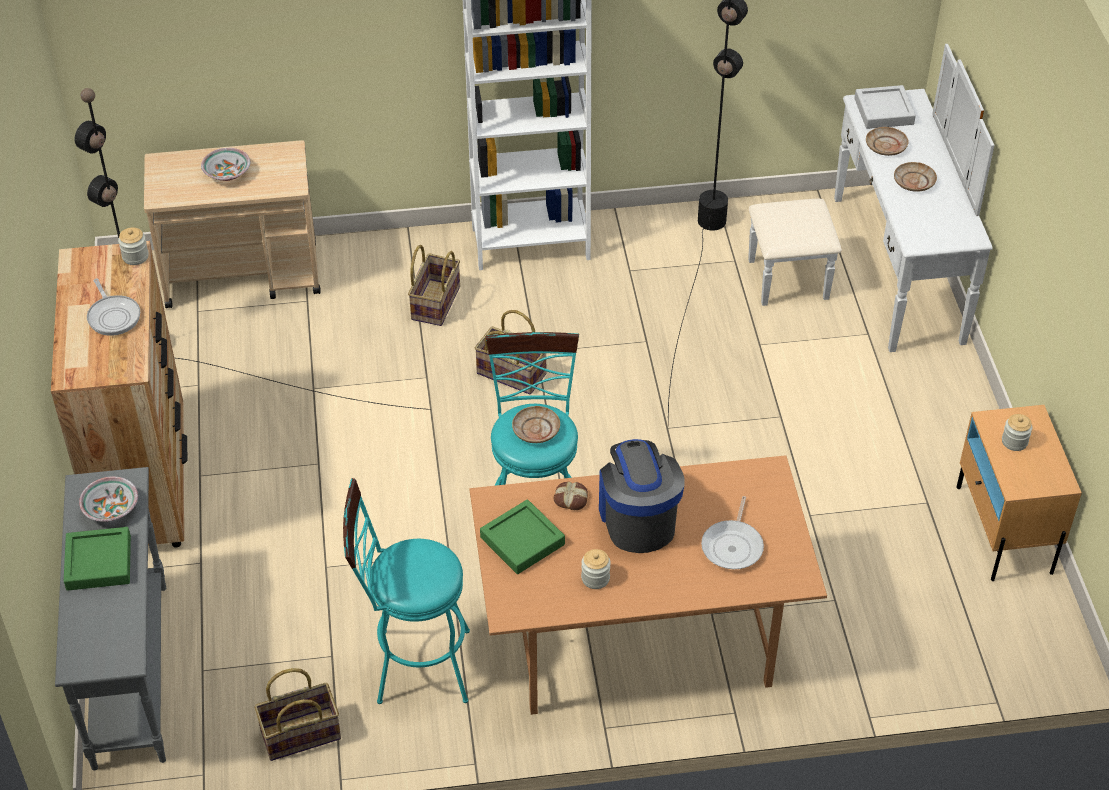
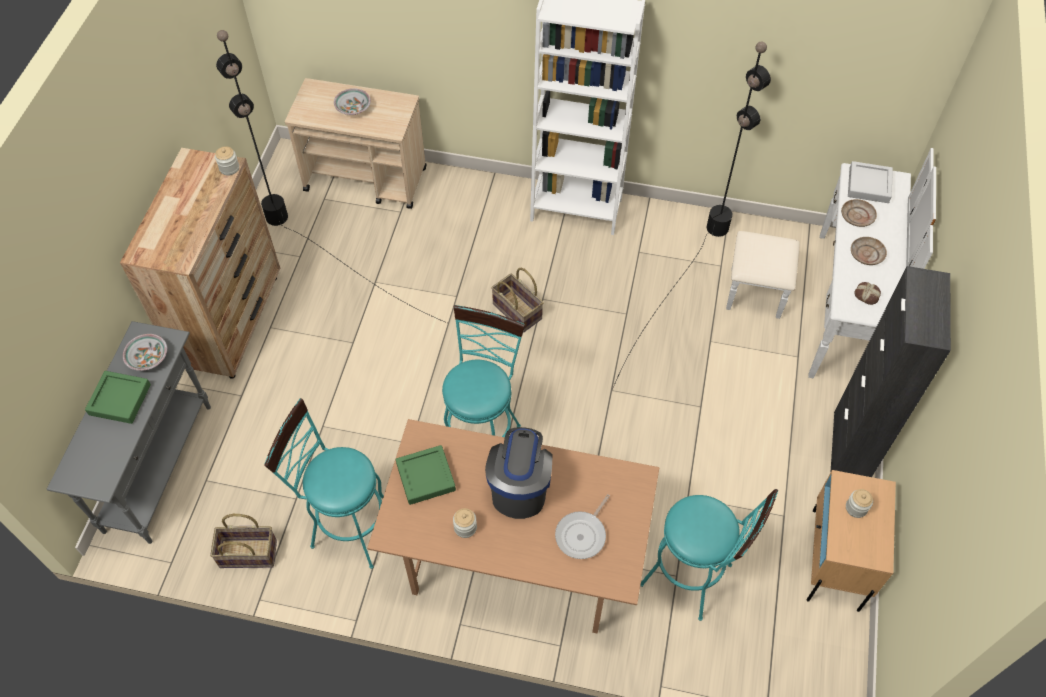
camera: 20 degrees right, 10 degrees up
frying pan [87,278,140,336] -> none
basket [408,245,460,326] -> none
beige plate [512,406,560,443] -> none
bread [554,482,588,510] -> bread moved to [854,282,881,305]
none -> turquoise stool [640,489,778,621]
none -> black cabinet [830,266,951,477]

